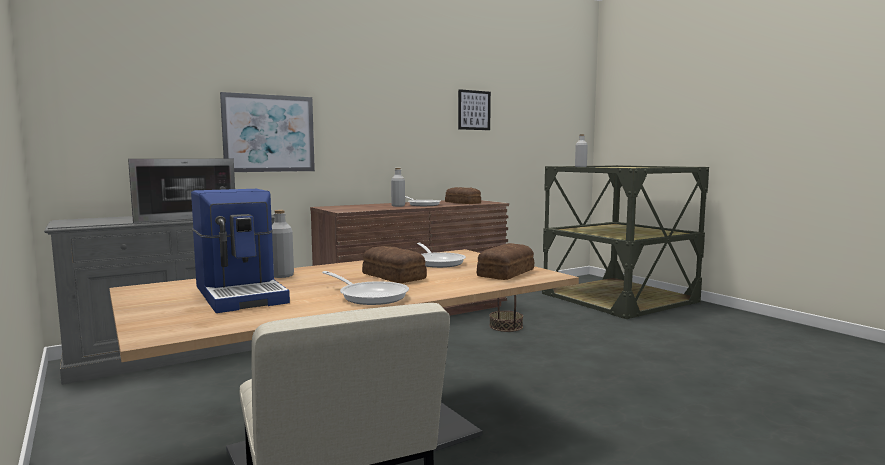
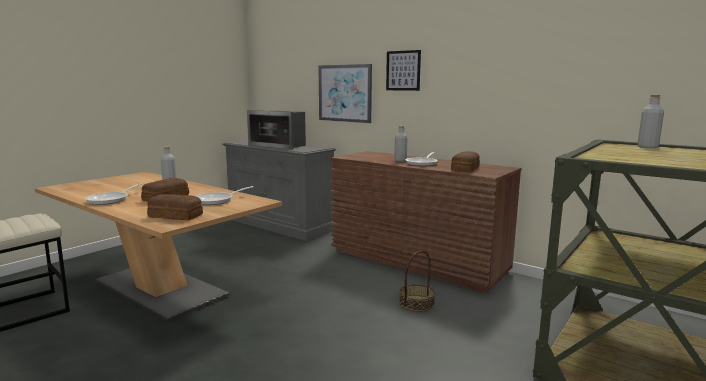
camera: 70 degrees right, 5 degrees up
coffee machine [191,189,290,313] -> none
picture [458,89,491,130] -> picture moved to [386,50,421,91]

